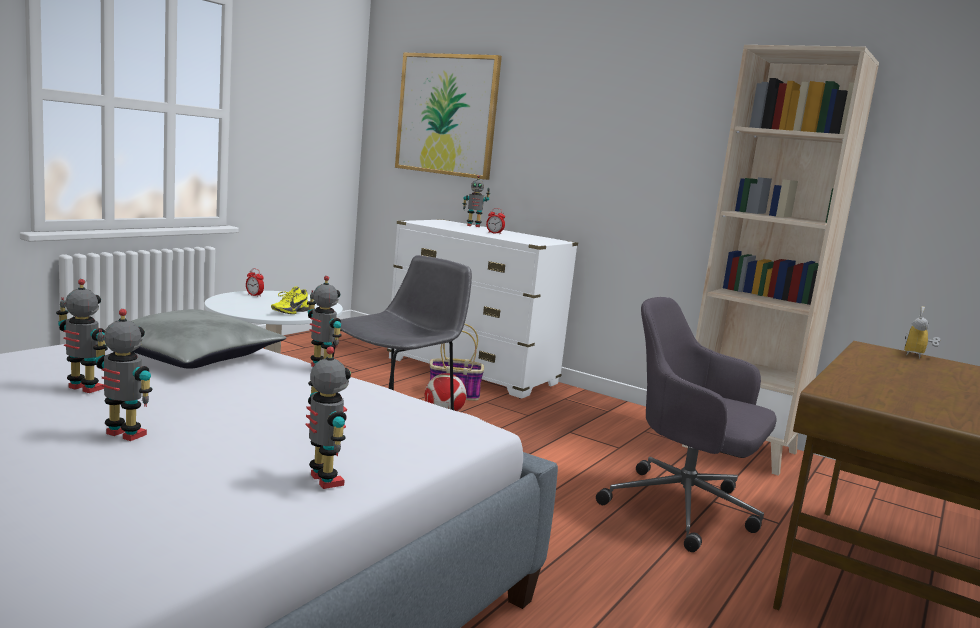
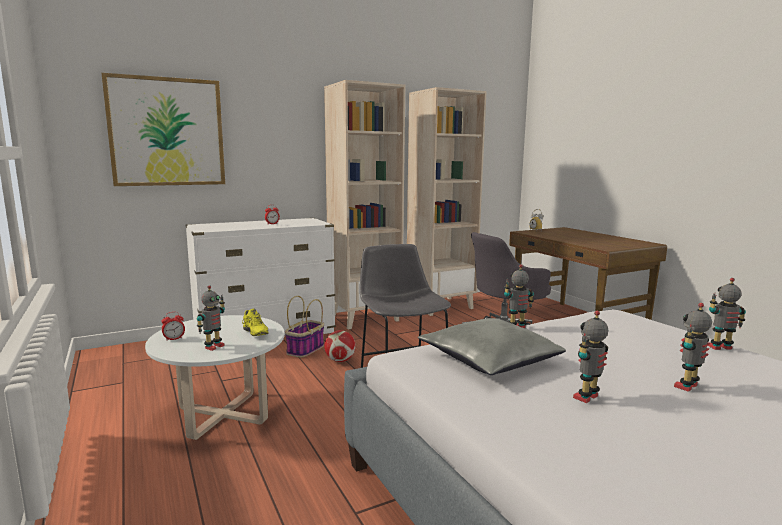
camera: 60 degrees left, 0 degrees up
toy robot [463,175,490,227] -> toy robot moved to [197,285,225,351]
none -> beige bookcase [324,80,405,329]

